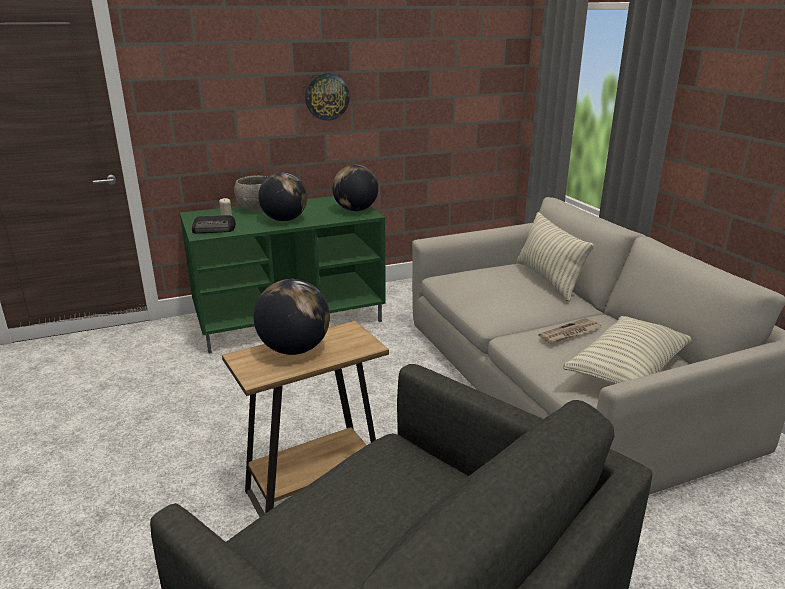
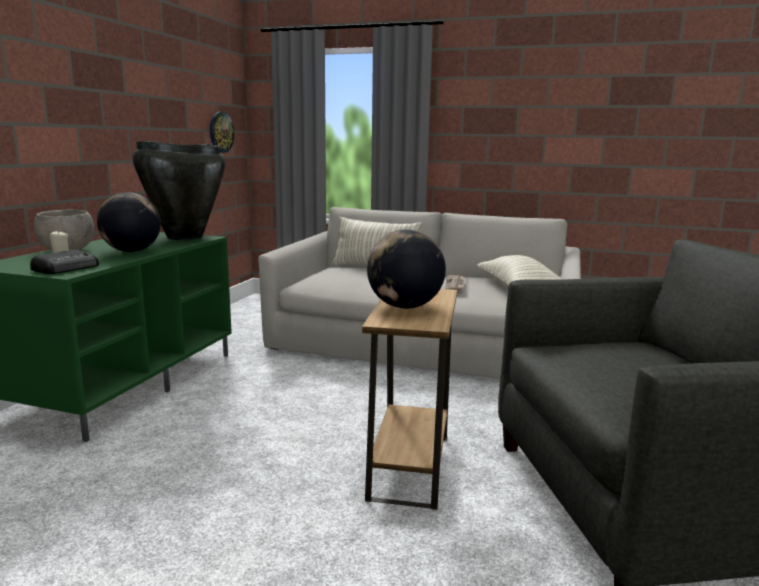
camera: 50 degrees left, 10 degrees down
wall clock [305,73,350,121] -> wall clock moved to [210,112,234,153]
globe [332,165,378,212] -> black vase [133,141,225,240]

